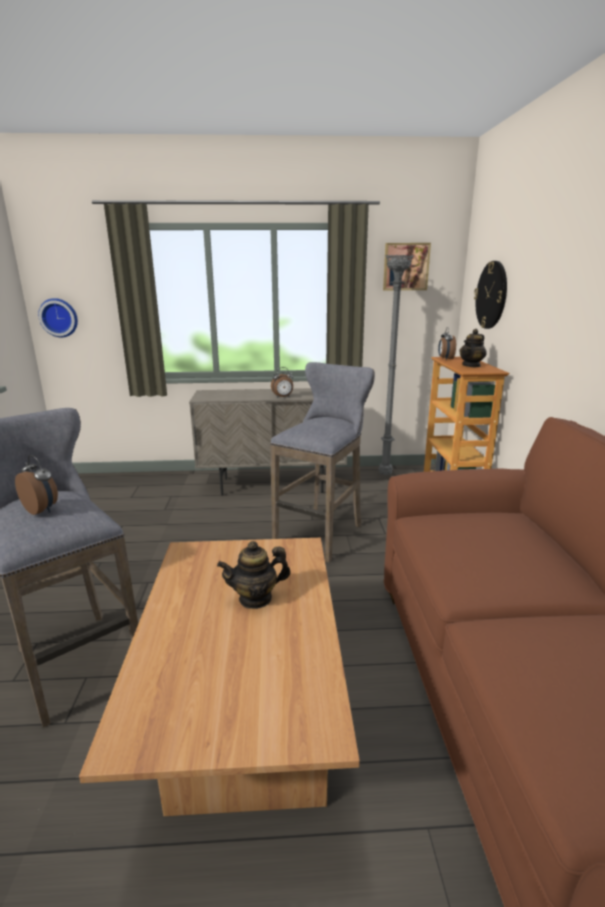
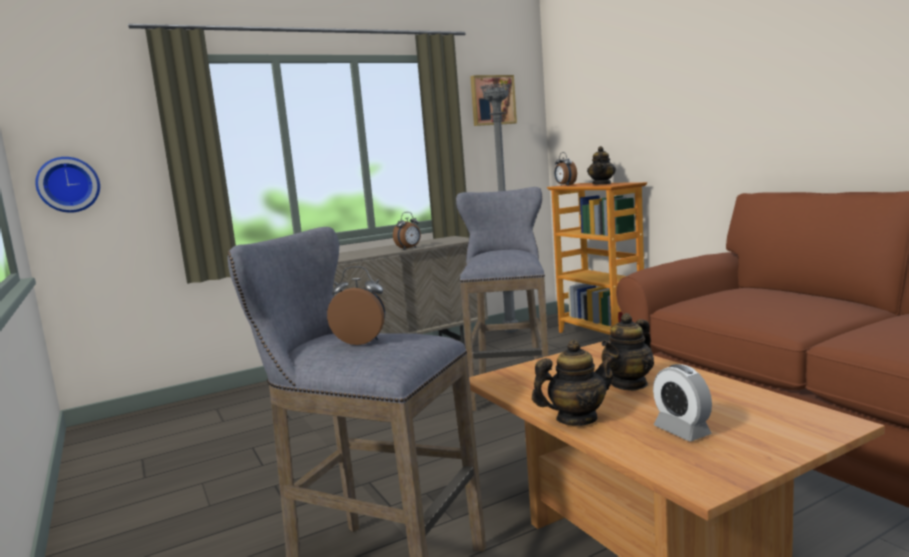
camera: 25 degrees left, 10 degrees down
wall clock [474,261,507,329] -> none
none -> teapot [532,340,617,426]
none -> alarm clock [653,364,712,441]

